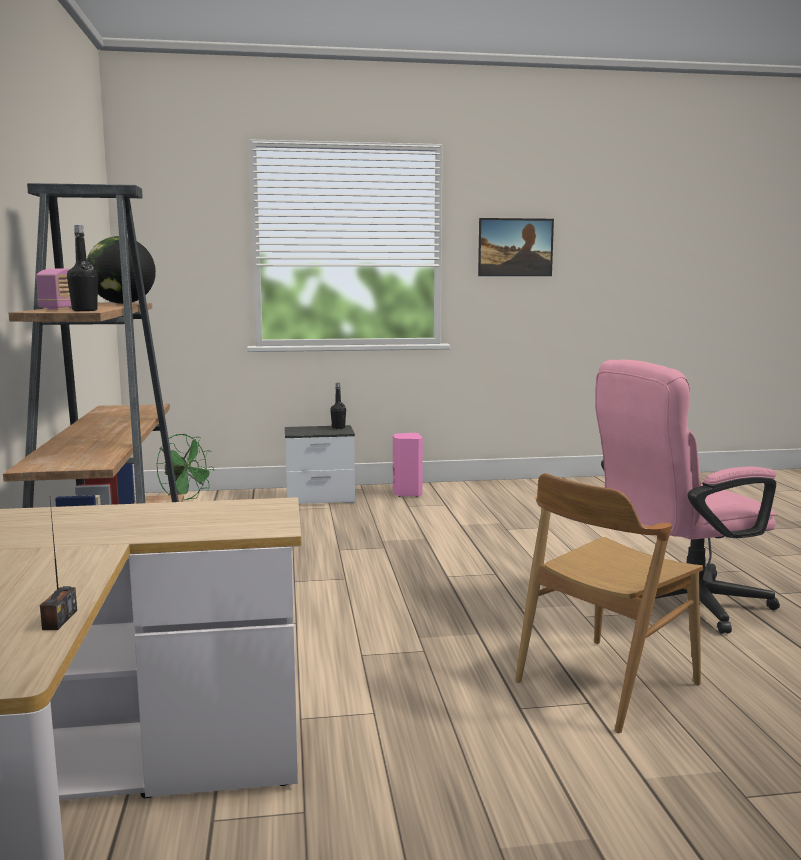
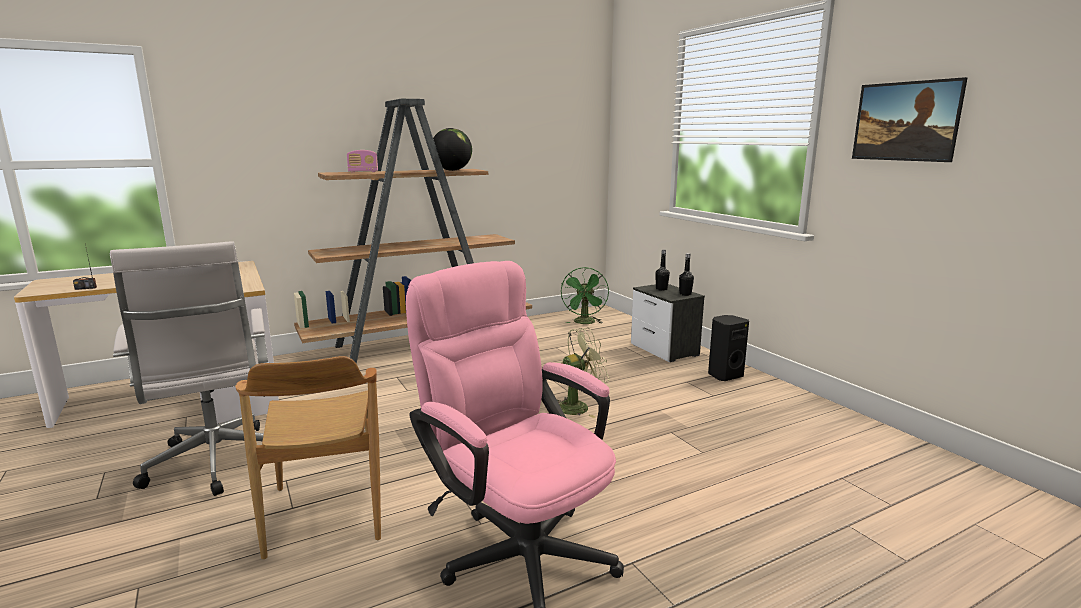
camera: 70 degrees right, 5 degrees up
black bottle [67,225,98,311] -> black bottle moved to [655,250,670,291]
pink speaker [393,433,423,497] -> black speaker [708,315,749,381]
brown chair [515,473,703,733] -> brown chair turned 135 degrees counterclockwise [235,356,381,560]
none -> white office chair [109,241,269,496]
none -> green fan [557,328,610,418]

